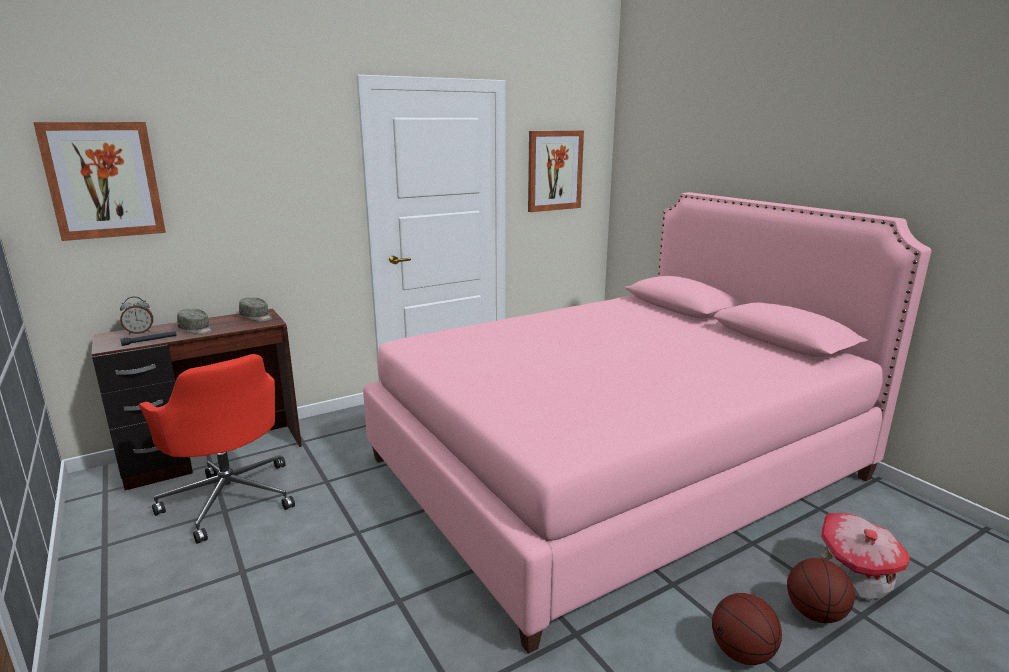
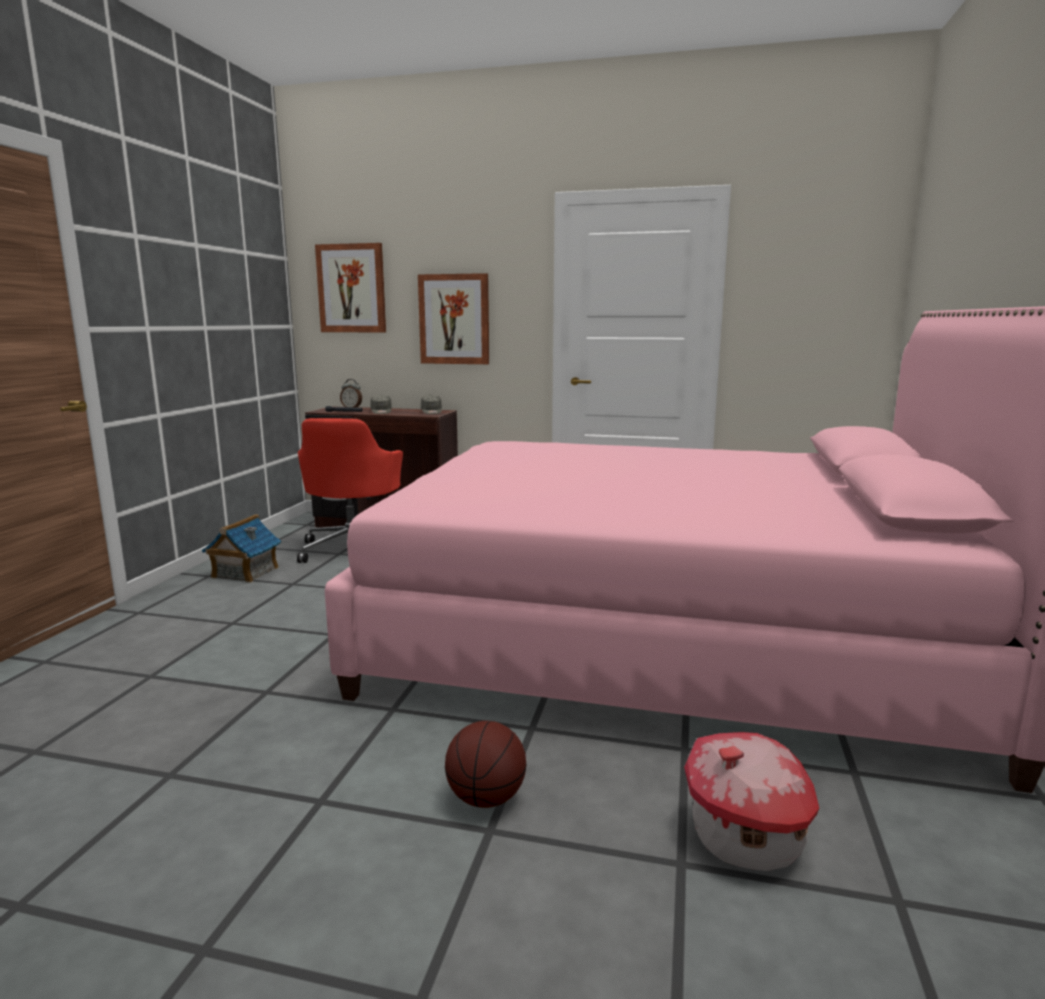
camera: 45 degrees right, 5 degrees down
picture [528,131,584,212] -> picture moved to [418,273,489,364]
basketball [787,558,855,623] -> none
none -> toy house [202,514,281,583]

